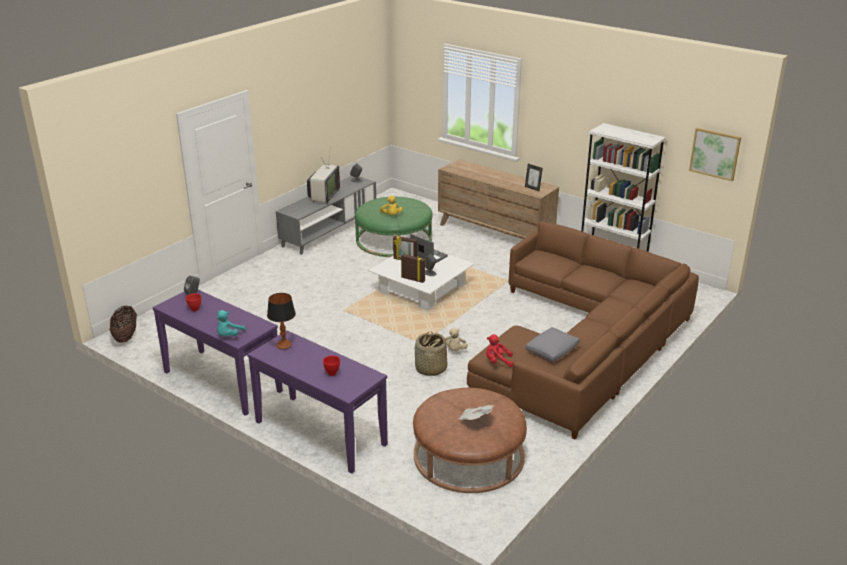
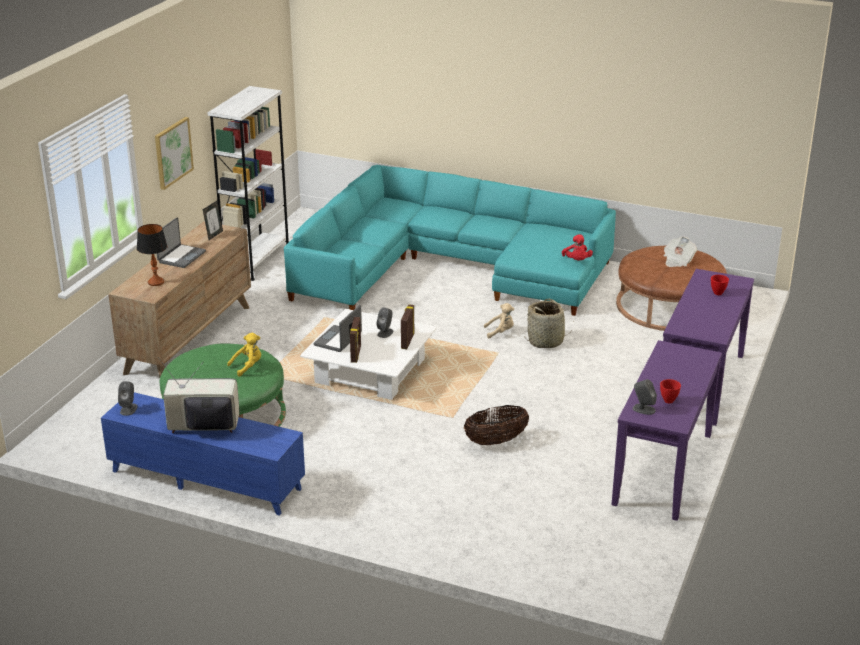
camera: 105 degrees left, 0 degrees up
basket [109,306,137,343] -> basket moved to [464,405,529,445]
turquoise plush toy [216,310,245,336] -> none
table lamp [267,293,296,350] -> table lamp moved to [137,224,168,286]
grey tv stand [276,176,376,255] -> blue tv stand [101,392,305,516]
brown sofa [467,221,699,439] -> turquoise sofa [284,165,616,316]
grey pillow [525,327,580,362] -> none
picture [689,128,741,181] -> picture moved to [155,117,194,190]
none -> laptop [157,218,206,268]

